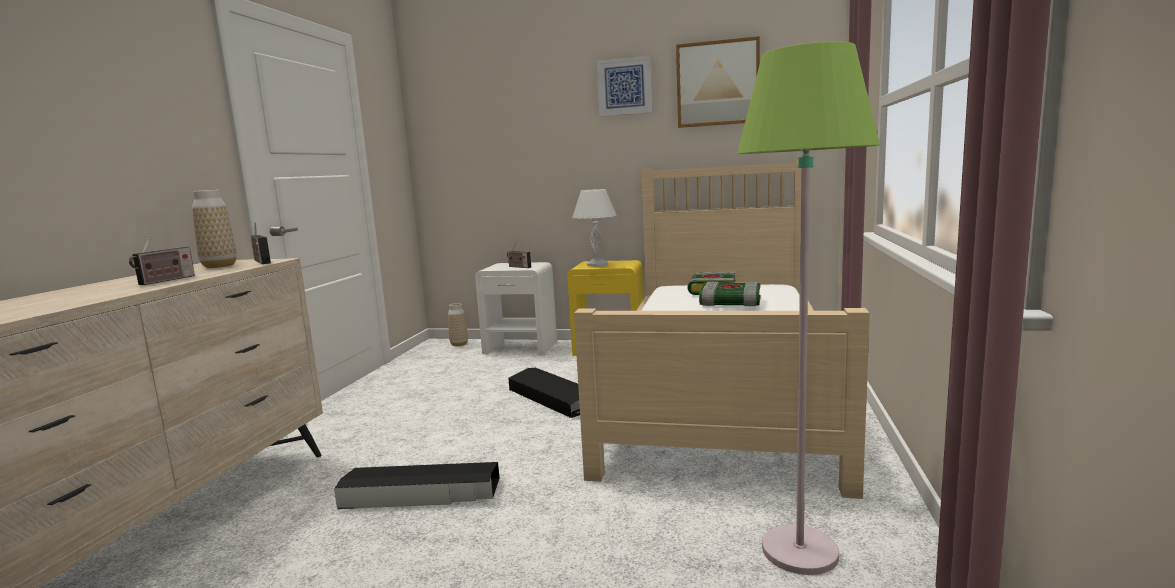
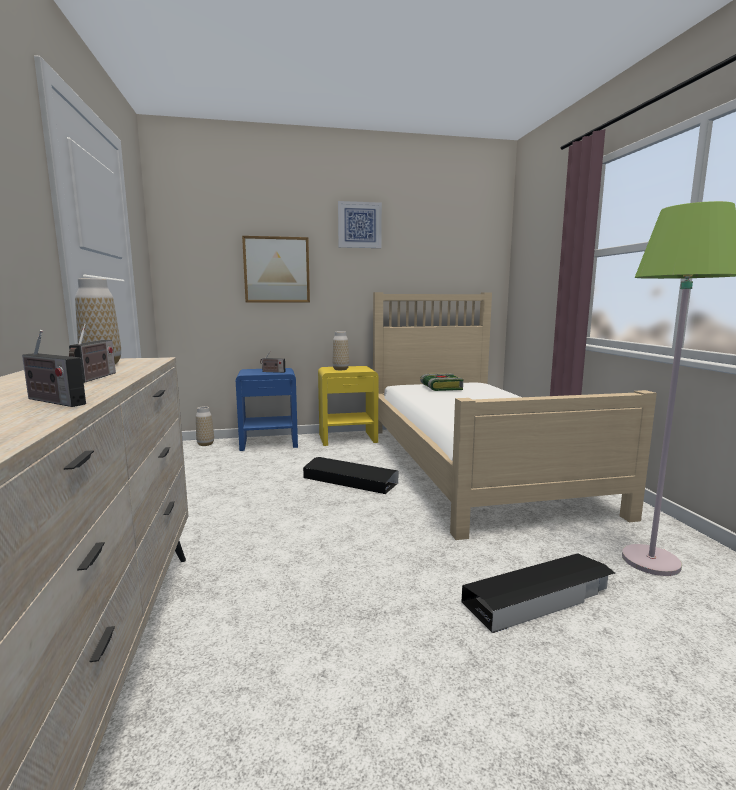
camera: 25 degrees left, 0 degrees up
radio [251,222,271,264] -> radio moved to [22,330,86,407]
black storage box [334,462,499,509] -> black storage box moved to [462,553,615,633]
white nightstand [475,262,557,355] -> blue nightstand [236,368,298,451]
white table lamp [572,189,617,267] -> vase [332,331,349,370]
picture [676,36,760,128] -> picture moved to [242,236,310,302]
book [699,282,761,307] -> none

